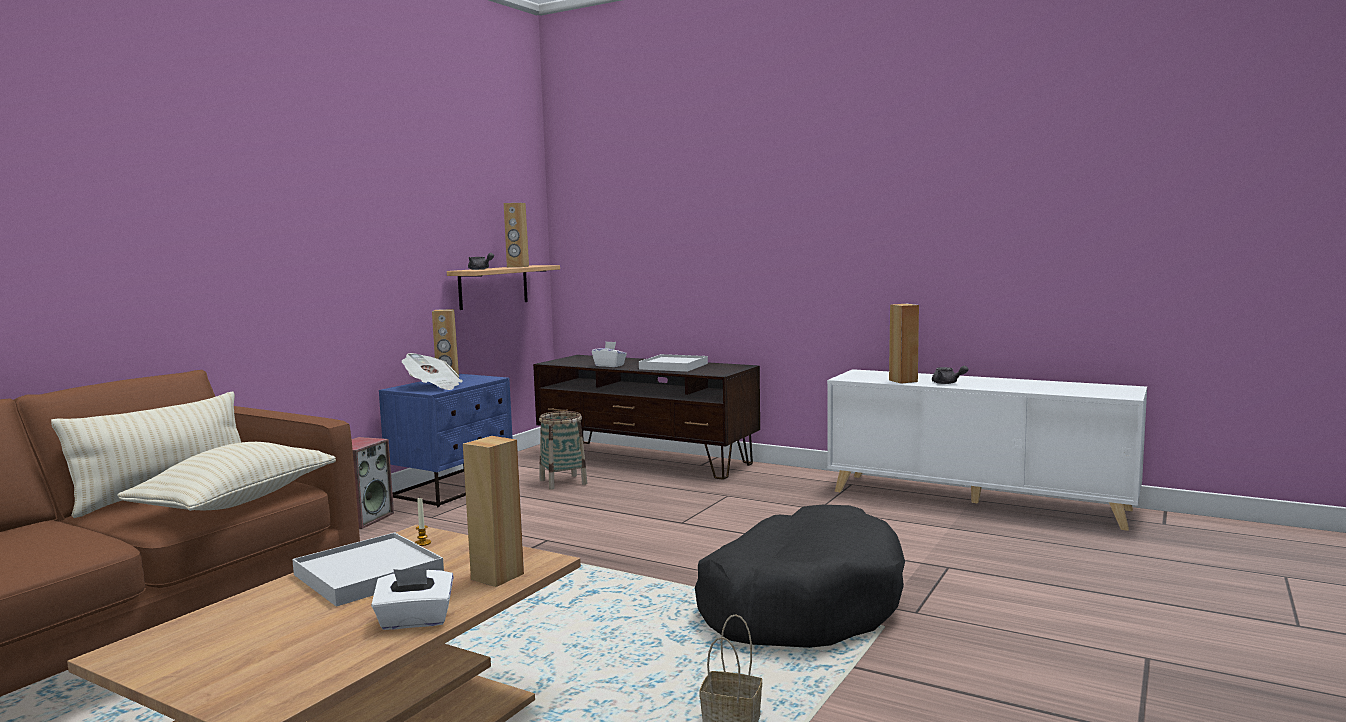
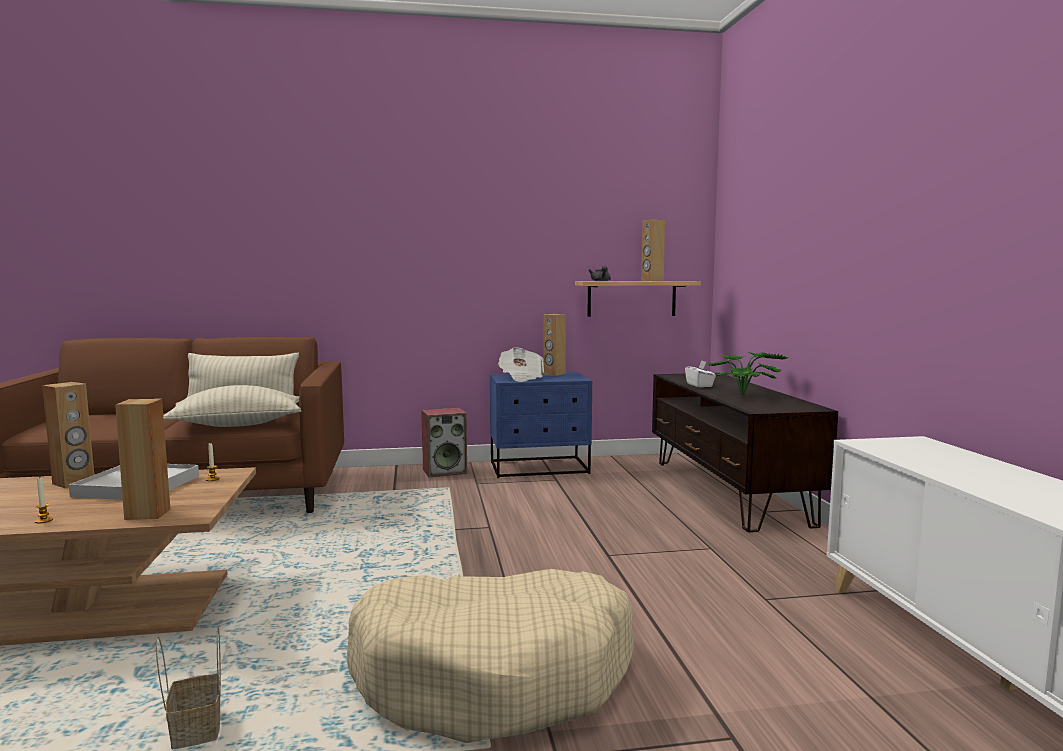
camera: 50 degrees right, 0 degrees up
white tissue box [371,568,454,630] -> candle [35,477,53,523]
basket [539,411,587,489] -> none
white tray [639,354,708,372] -> potted plant [708,352,788,396]
black dog bed [695,505,905,648] -> beige dog bed [347,569,634,743]
brown speaker [889,304,919,384] -> brown speaker moved to [42,382,94,488]
grey teapot [932,366,968,384] -> none

